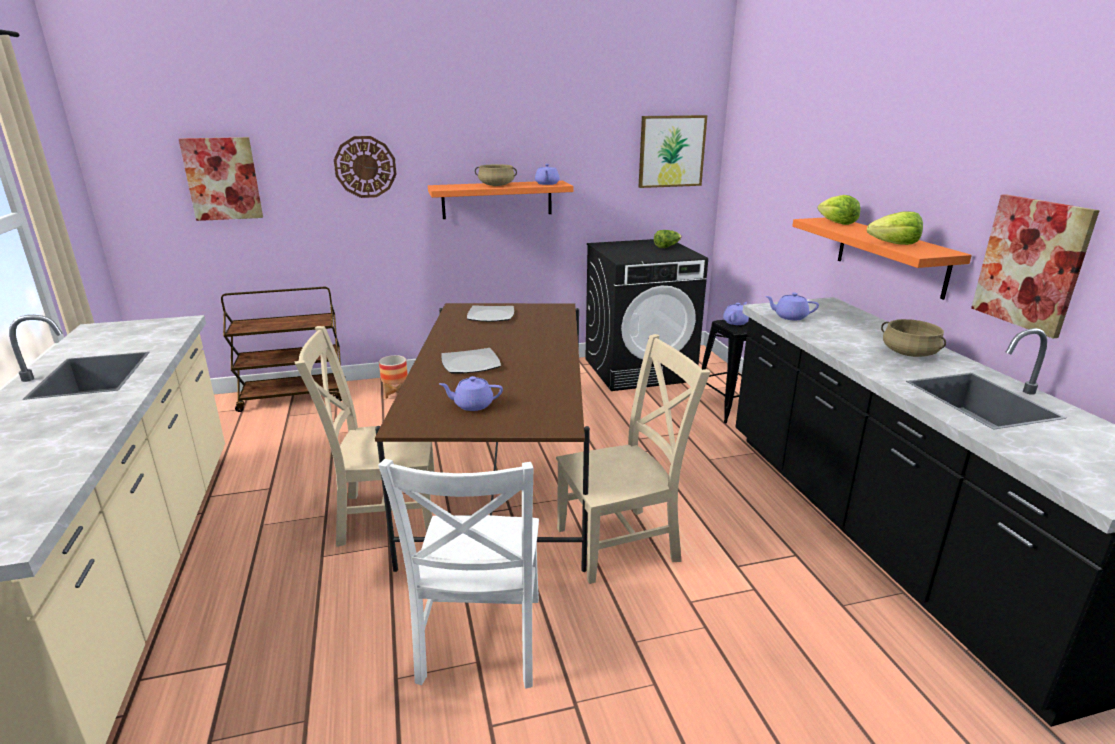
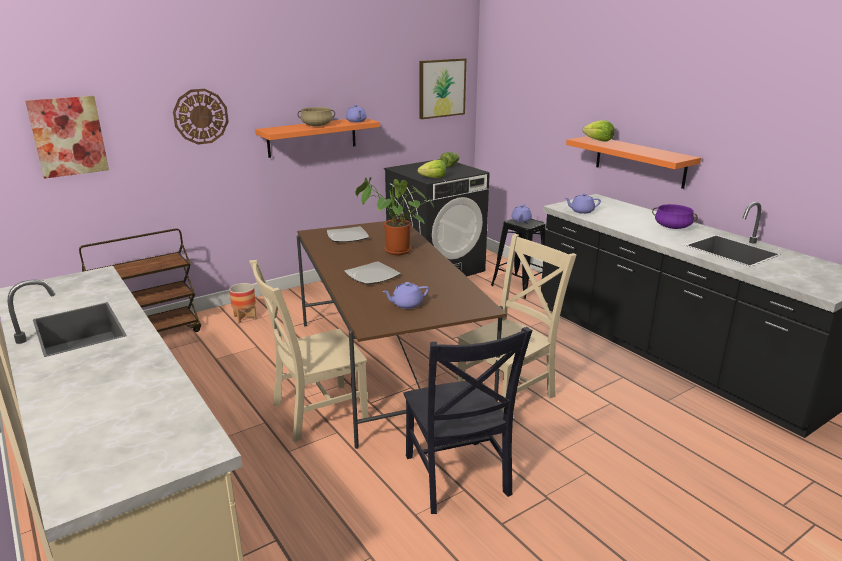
camera: 20 degrees left, 0 degrees up
white chair [378,459,539,689] -> black chair [403,327,532,514]
lettuce [867,211,923,245] -> lettuce moved to [417,160,446,178]
beige cooking pot [881,319,946,357] -> purple cooking pot [652,204,698,229]
picture [971,194,1100,338] -> none
none -> potted plant [355,177,434,255]

